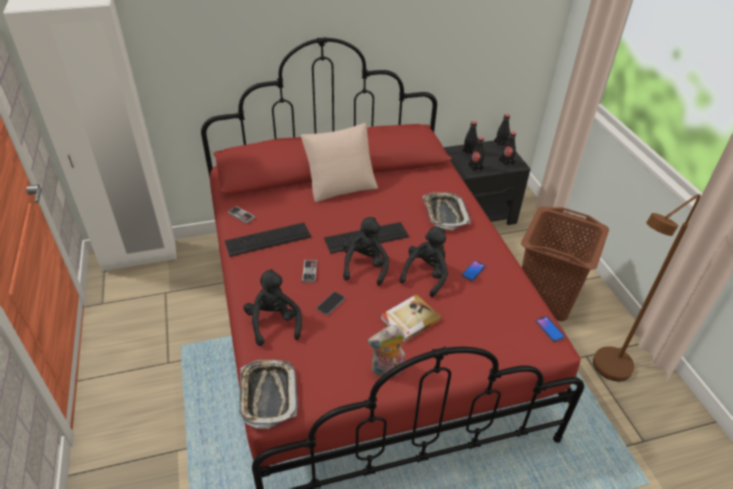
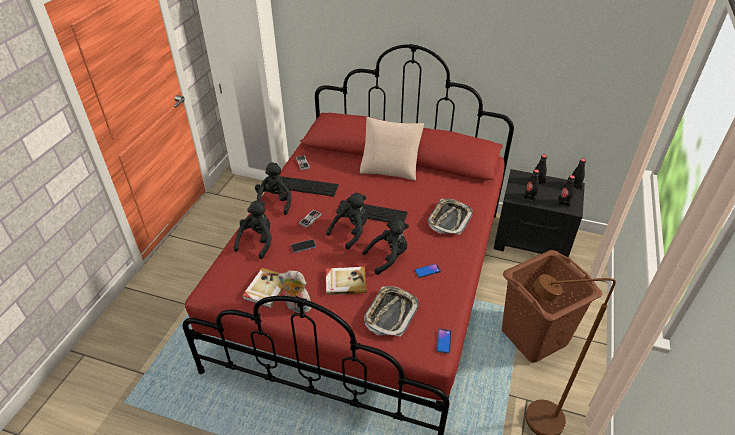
camera: 35 degrees right, 0 degrees up
tray [239,360,298,429] -> tray moved to [364,286,419,337]
none -> book [242,268,284,308]
none -> black plush toy [255,162,291,215]

